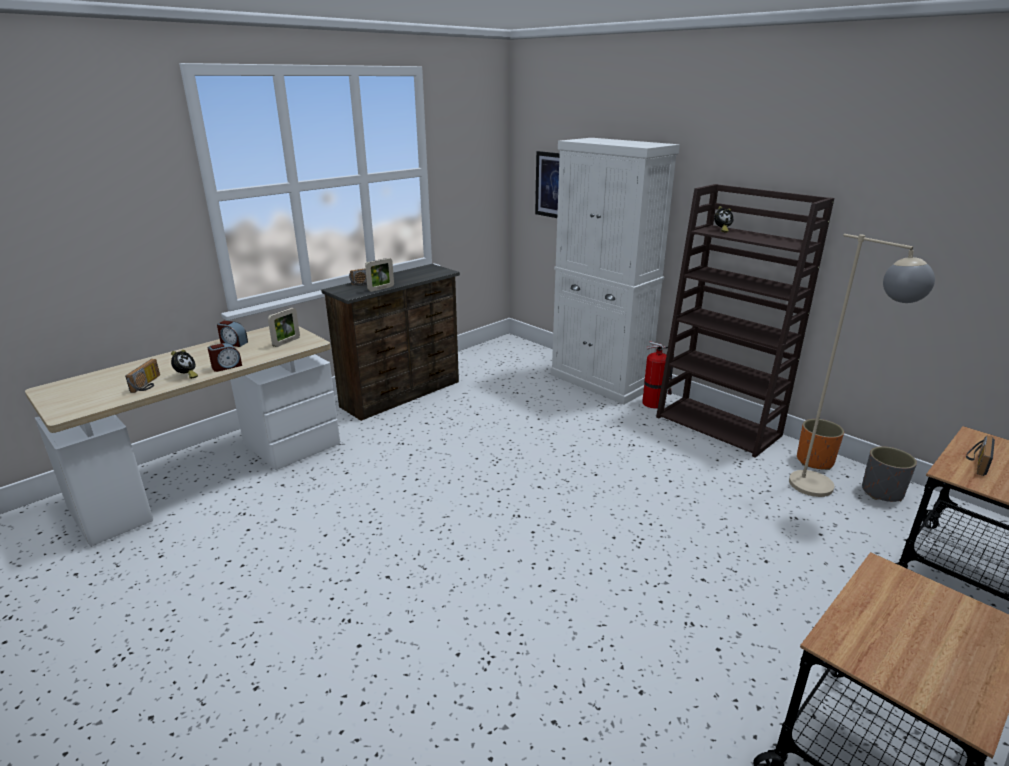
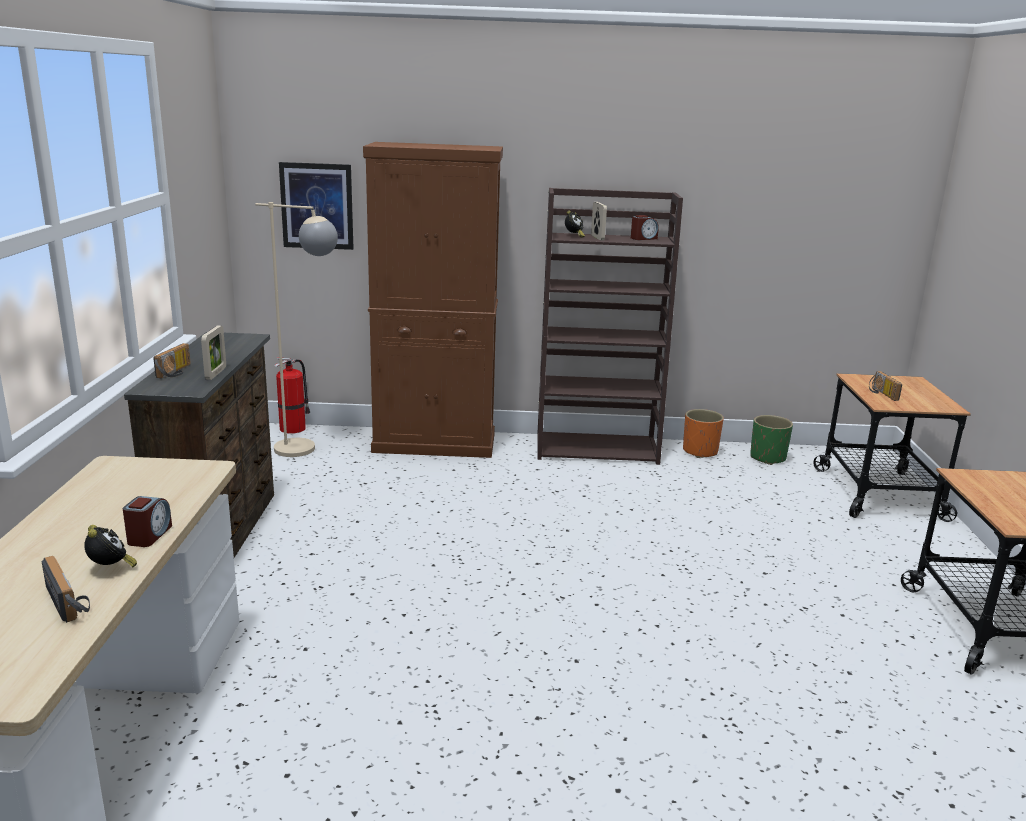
camera: 45 degrees left, 5 degrees down
alarm clock [217,321,248,347] -> alarm clock moved to [631,215,659,240]
picture frame [268,308,300,347] -> picture frame moved to [591,202,607,240]
white cabinet [550,138,680,404] -> brown cabinet [363,142,503,458]
fire extinguisher [642,341,674,409] -> fire extinguisher moved to [274,357,310,434]
beige floor lamp [789,234,935,497] -> beige floor lamp moved to [255,202,338,457]
grey planter [862,446,917,502] -> green planter [750,415,793,465]

